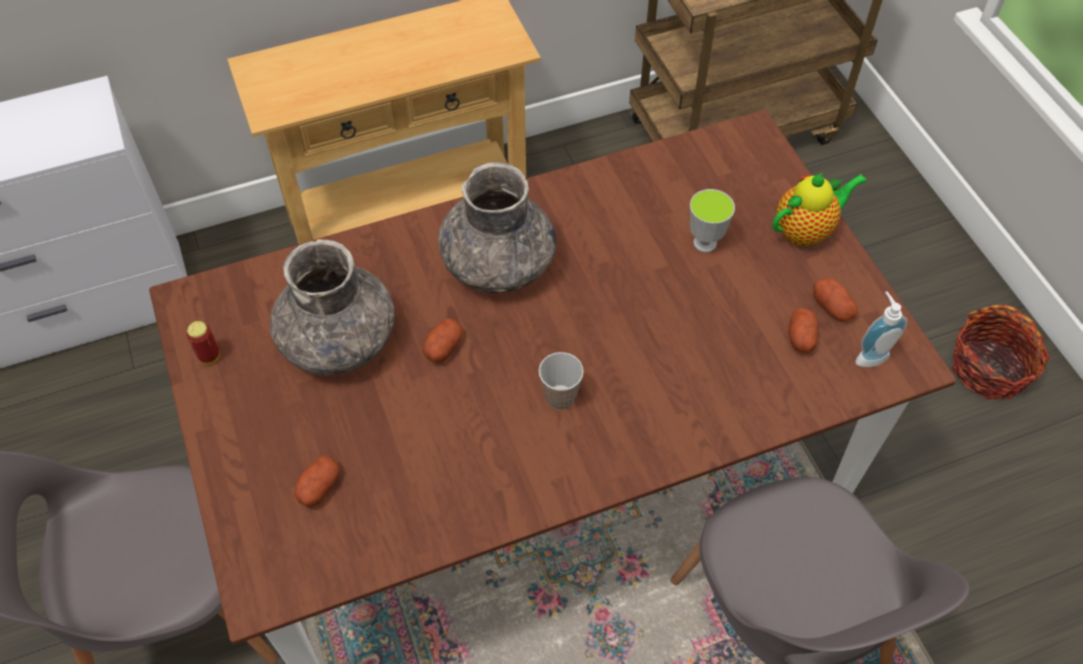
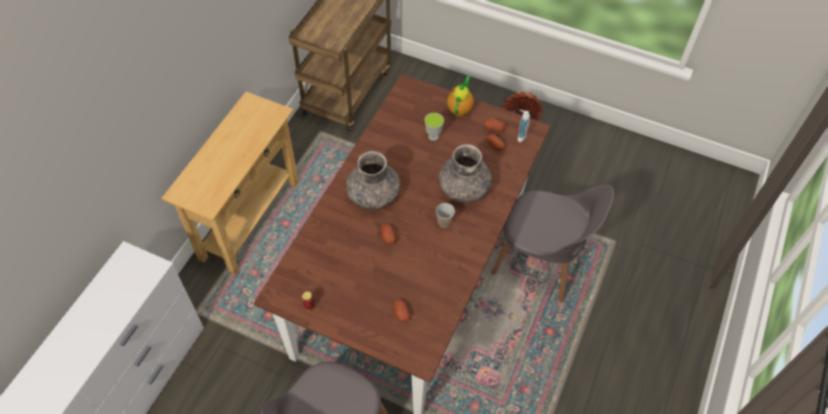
camera: 45 degrees left, 0 degrees up
grey vase [270,240,395,375] -> grey vase moved to [439,144,492,203]

